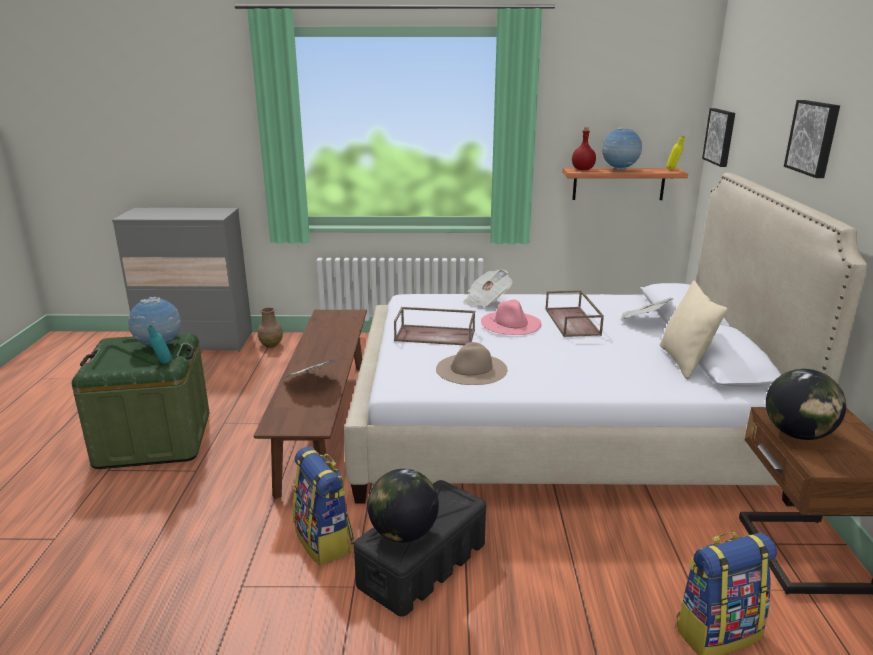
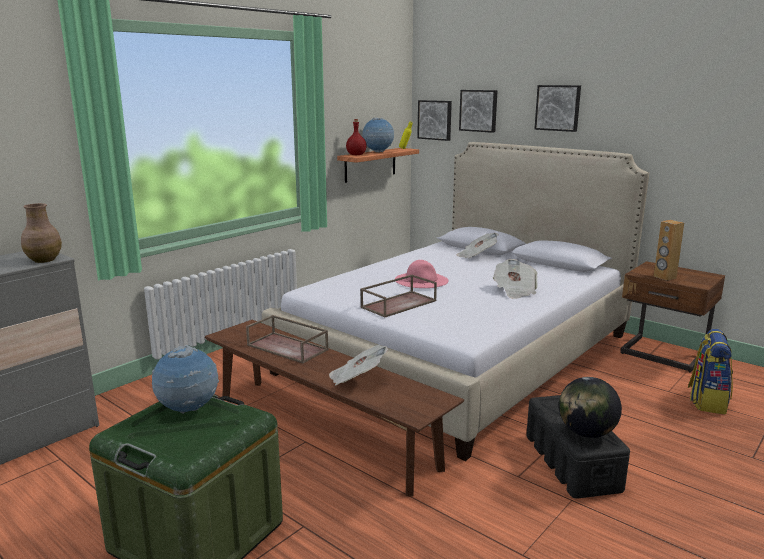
camera: 50 degrees left, 5 degrees down
turquoise bottle [148,325,172,364] -> none
brown vase [258,307,283,348] -> brown vase moved to [21,203,62,263]
backpack [293,446,354,565] -> none
beige hat [436,342,507,385] -> none
newspaper [463,269,512,307] -> newspaper moved to [493,259,537,299]
brown tray [545,290,604,337] -> brown tray moved to [246,315,329,364]
beige pillow [660,281,727,379] -> none
globe [766,369,846,440] -> brown speaker [654,220,684,281]
none -> picture [459,90,498,133]

